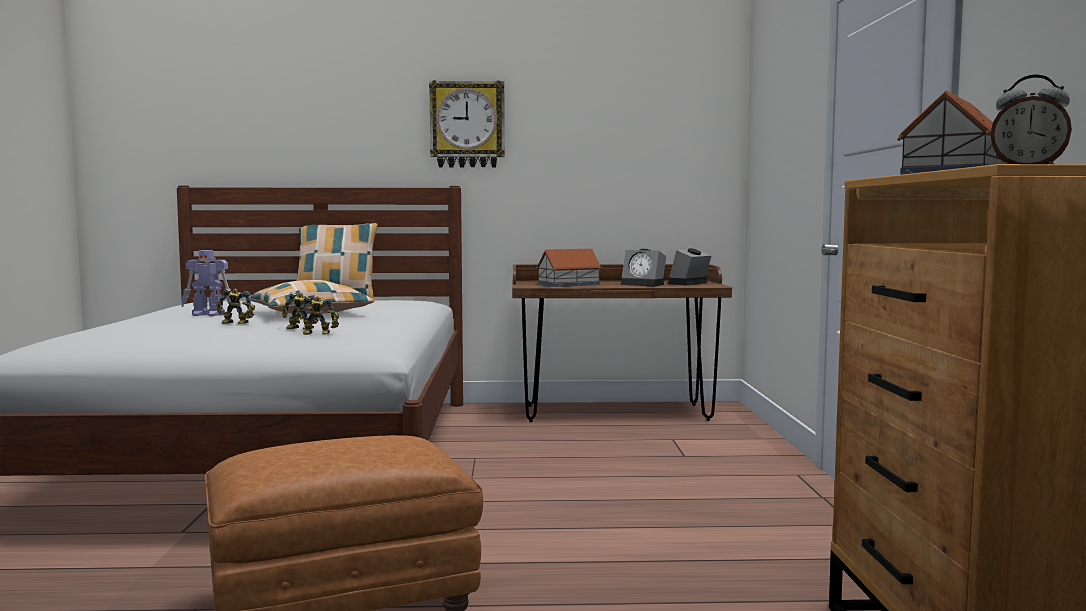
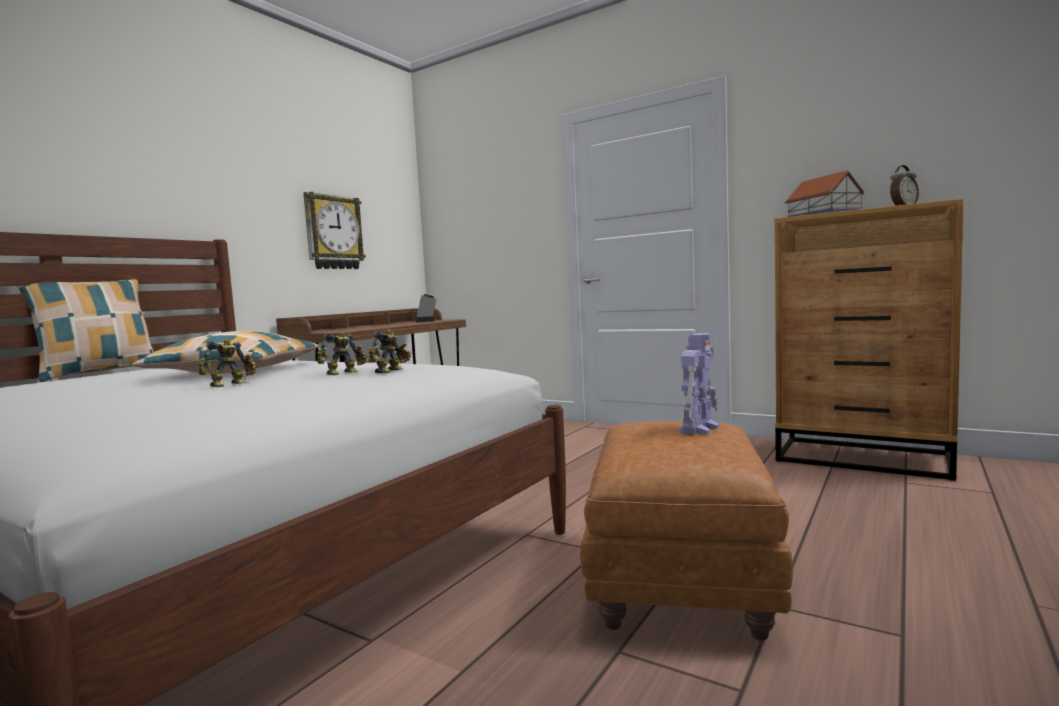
camera: 55 degrees left, 0 degrees up
toy robot [181,250,231,316] -> toy robot moved to [679,333,719,434]
wall clock [429,80,505,167] -> wall clock moved to [303,192,366,269]
toy house [536,249,602,287] -> none
alarm clock [621,249,666,287] -> none

